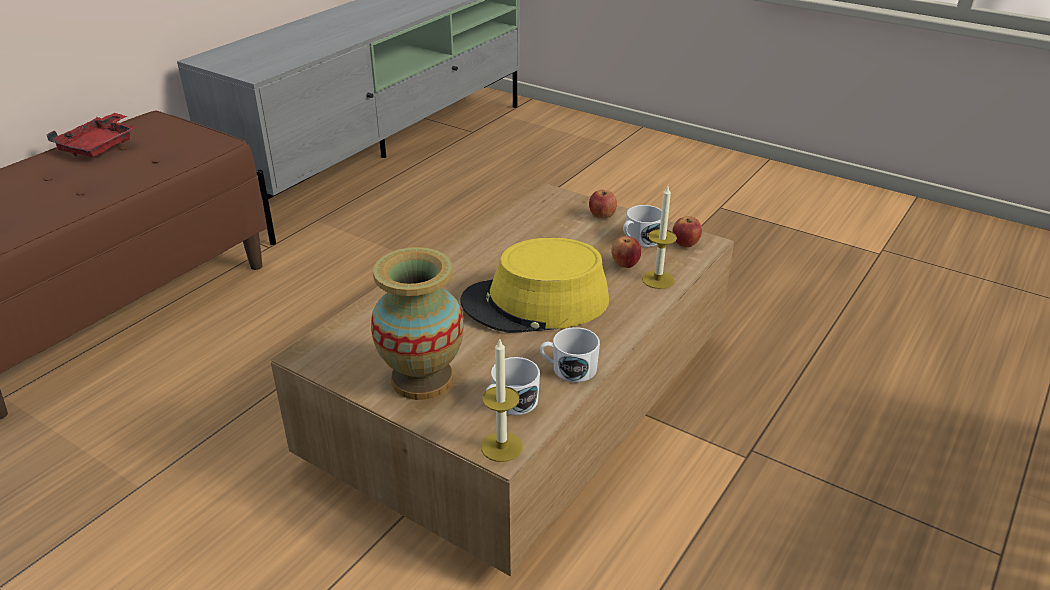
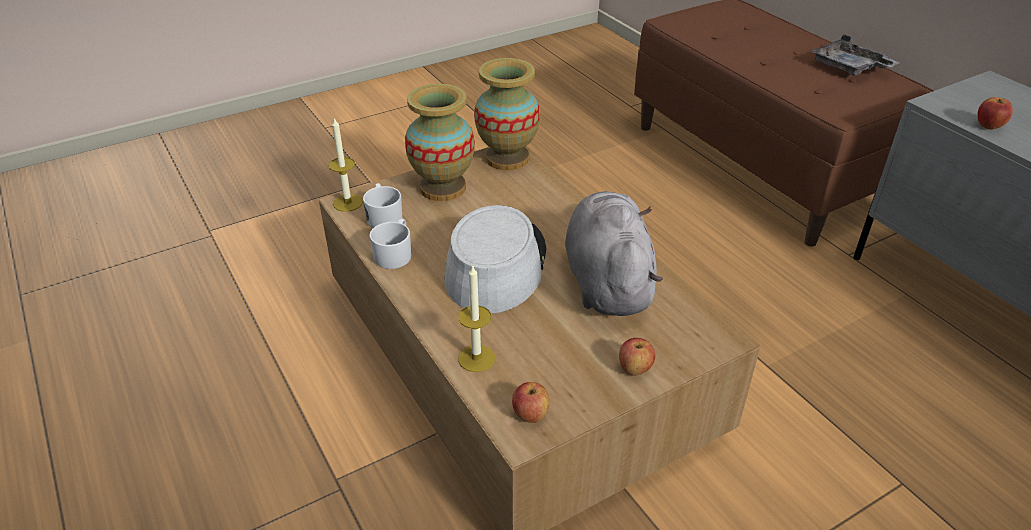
camera: 115 degrees right, 5 degrees up
red tray [46,113,137,157] -> grey tray [810,34,900,76]
yellow hat [460,237,609,333] -> grey hat [444,205,546,313]
apple [611,236,641,268] -> apple moved to [977,97,1013,130]
white mug [623,205,662,247] -> none
none -> vase [474,58,540,170]
none -> grey plush toy [565,191,663,316]

